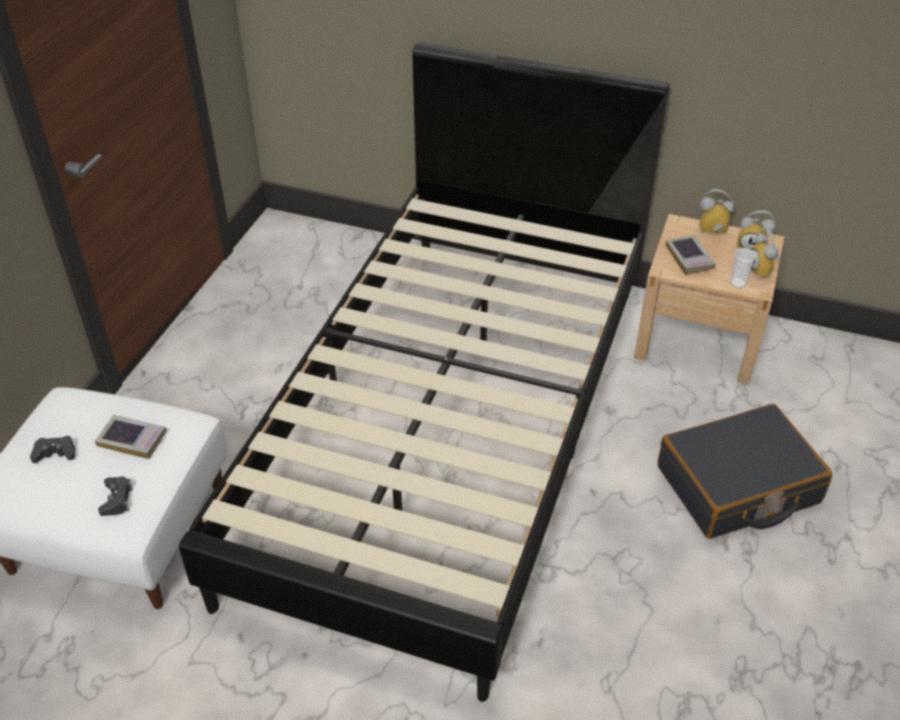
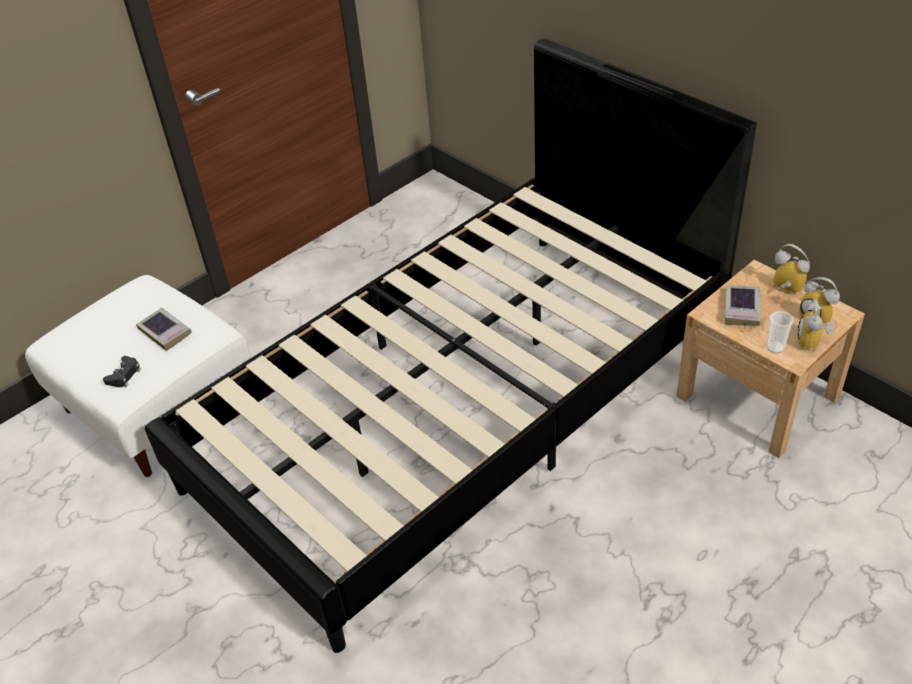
camera: 30 degrees right, 0 degrees up
black game controller [30,436,75,463] -> none
black suitcase [658,404,832,539] -> none

